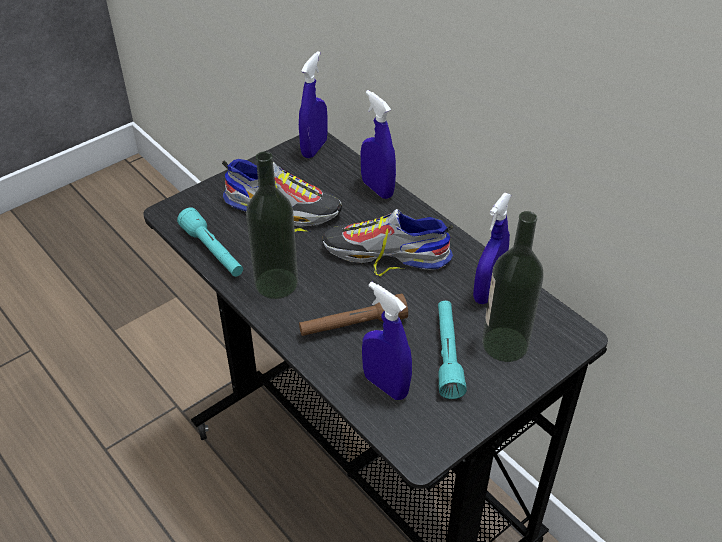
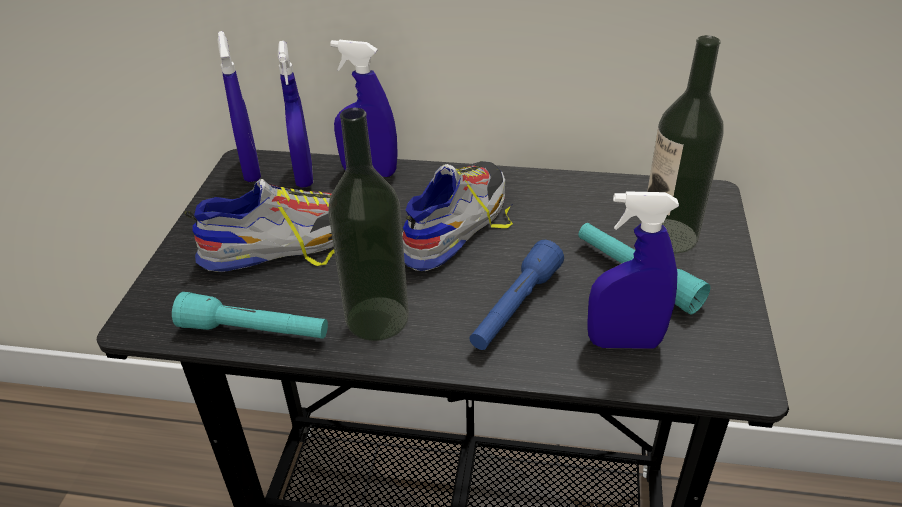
camera: 40 degrees left, 5 degrees down
brown flashlight [299,294,408,336] -> blue flashlight [469,240,564,350]
shoe [322,209,453,276] -> shoe turned 150 degrees clockwise [402,161,513,272]
blue spray bottle [473,193,511,304] -> blue spray bottle moved to [278,41,313,188]

